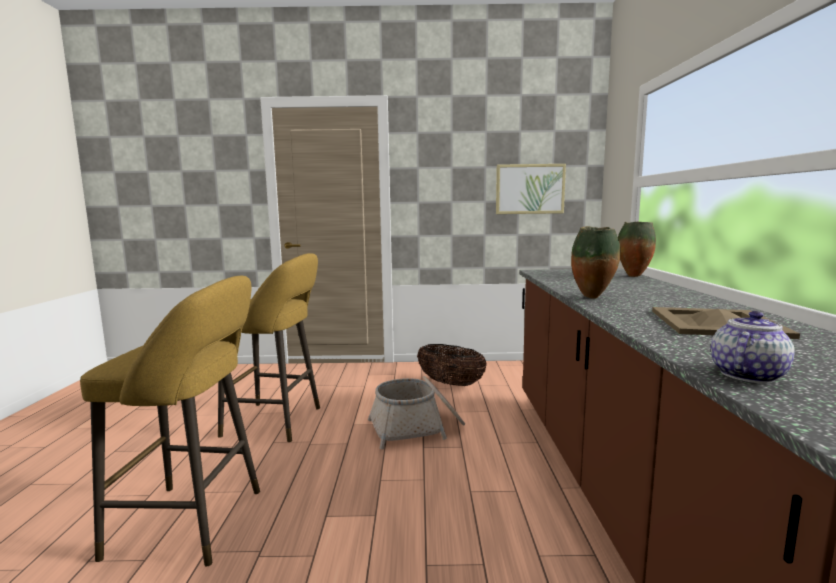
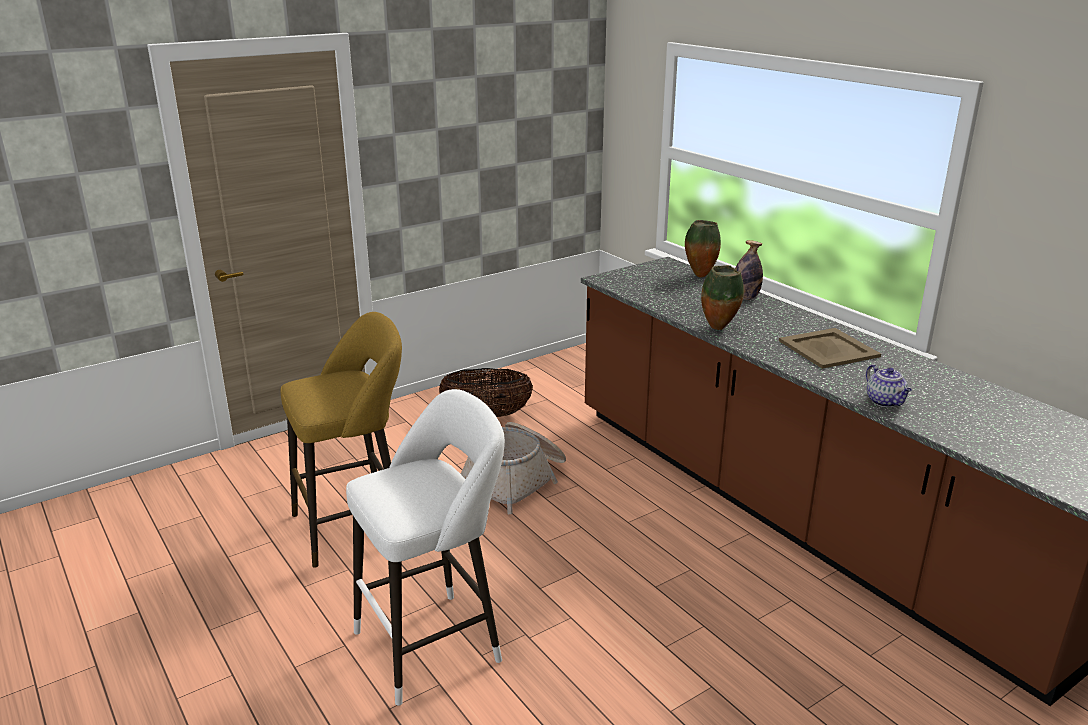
camera: 35 degrees left, 15 degrees up
yellow stool [80,276,260,566] -> white stool [346,389,505,706]
picture [496,164,566,214] -> none
teapot [711,311,795,383] -> teapot turned 150 degrees clockwise [866,364,912,407]
none -> bottle [735,240,763,300]

